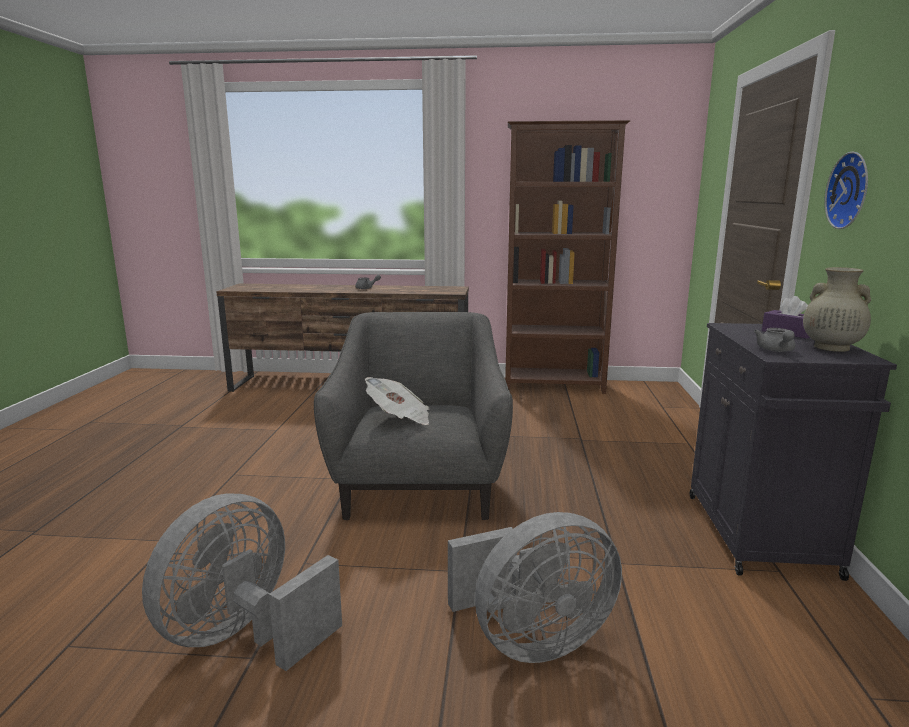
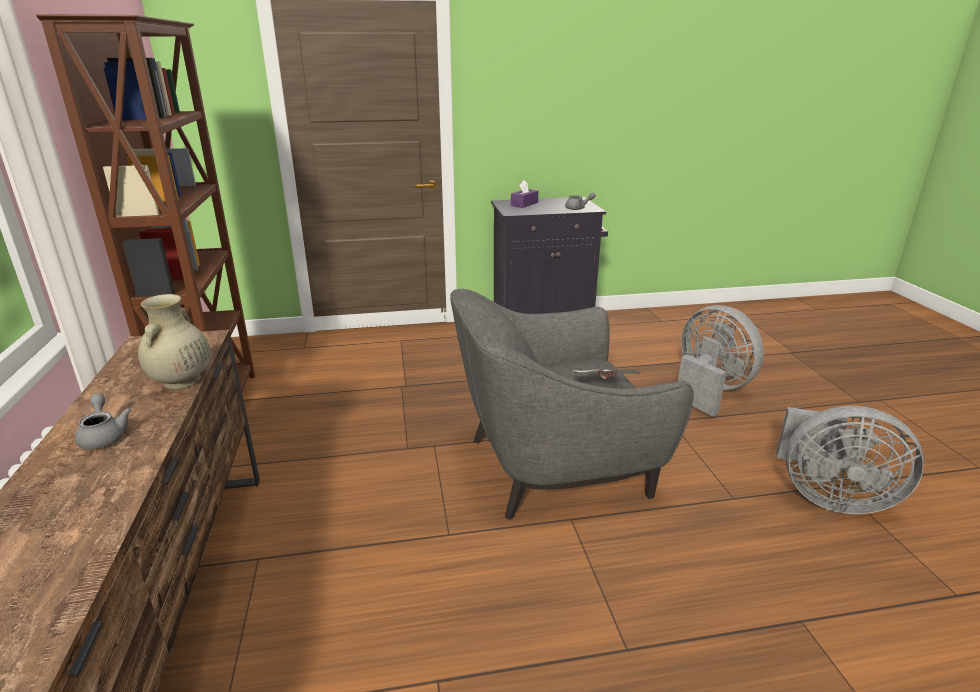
camera: 105 degrees left, 10 degrees up
beige vase [803,267,871,352] -> beige vase moved to [138,294,210,389]
wall clock [825,152,868,229] -> none

